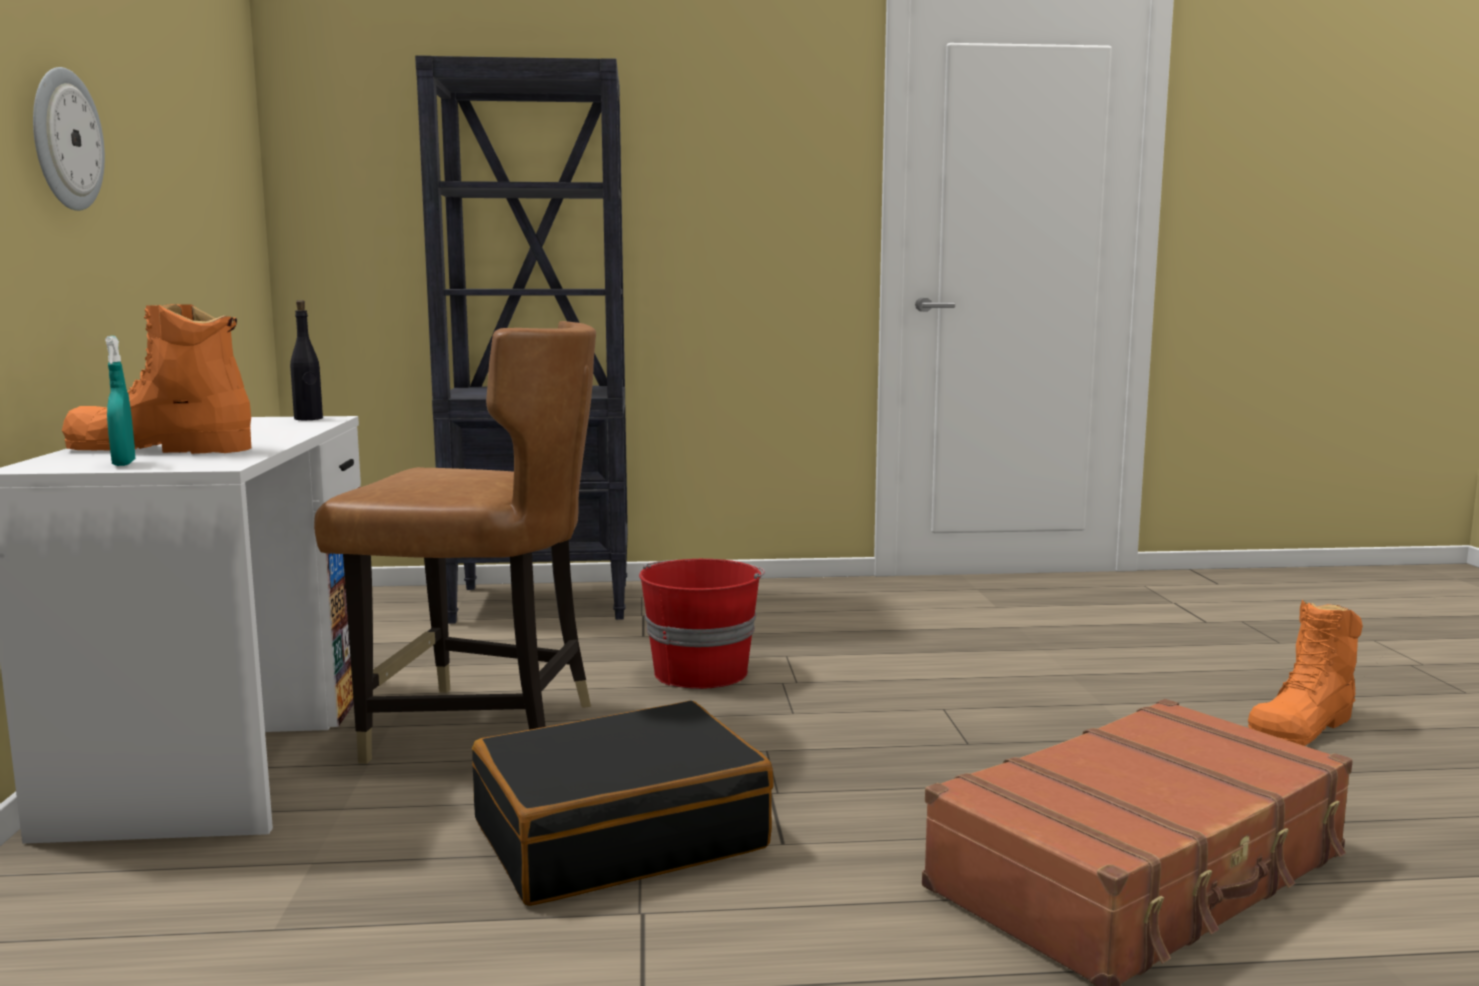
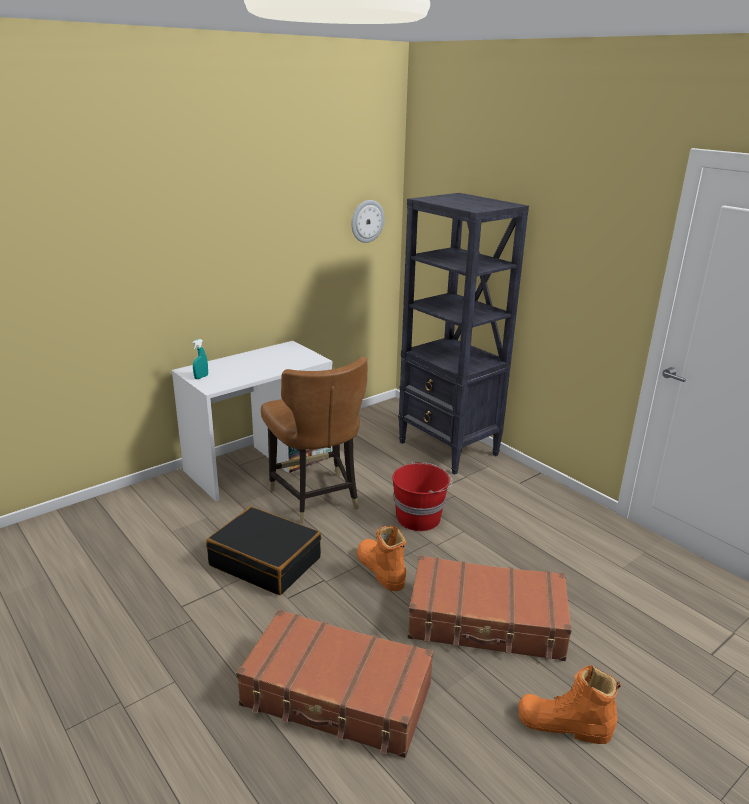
camera: 55 degrees right, 15 degrees up
wall clock [33,67,105,211] -> wall clock moved to [351,200,385,243]
orange boot [62,304,251,454] -> orange boot moved to [357,526,406,591]
black bottle [290,300,323,420] -> none
none -> brown suitcase [408,555,572,661]

